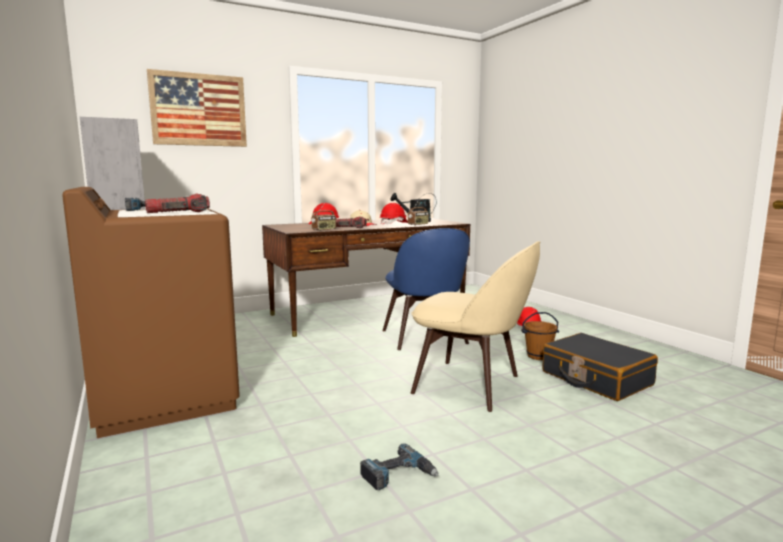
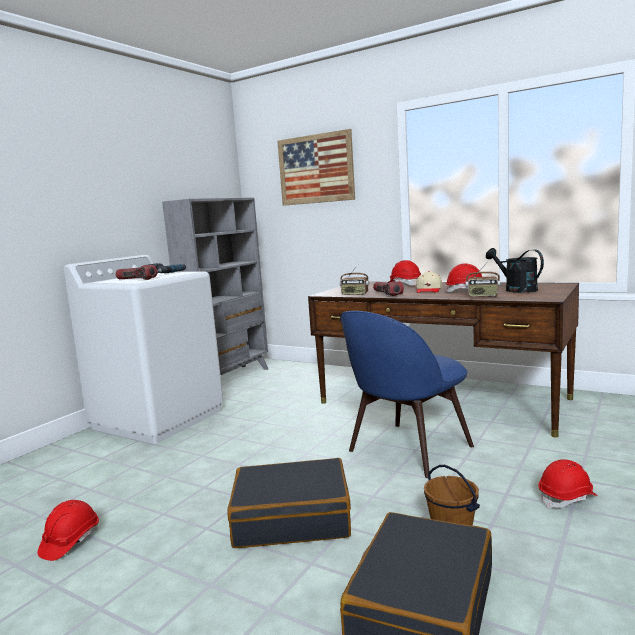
camera: 60 degrees right, 0 degrees up
brown washing machine [62,187,240,438] -> white washing machine [64,255,223,444]
power drill [360,443,438,490] -> red hard hat [38,500,99,561]
beige chair [411,241,541,412] -> black suitcase [227,458,351,548]

